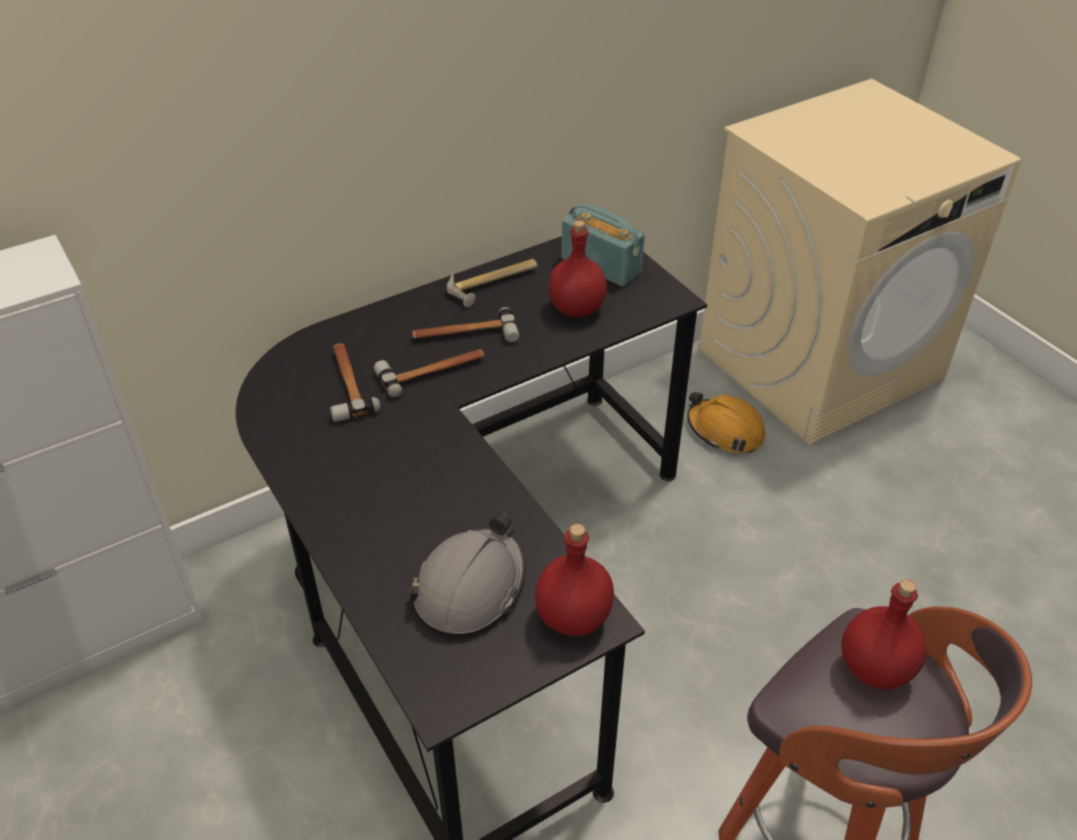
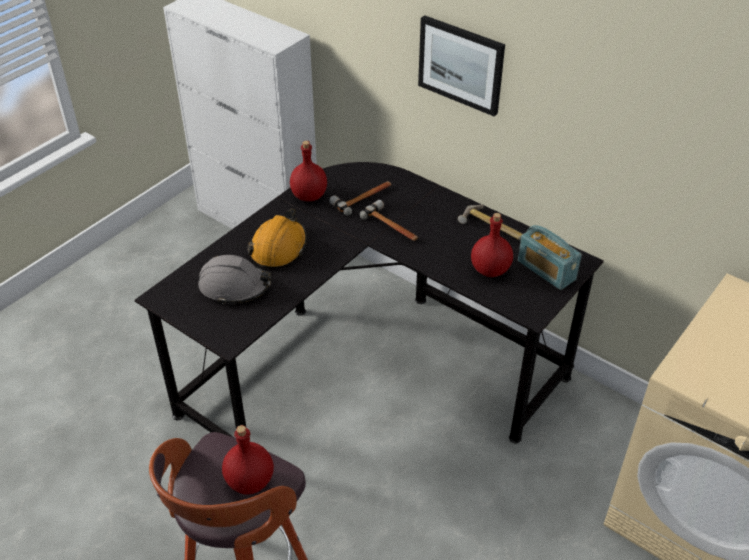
camera: 70 degrees right, 0 degrees up
hammer [412,307,519,343] -> none
red bottle [535,524,614,636] -> red bottle moved to [290,141,327,201]
radio [562,204,645,287] -> radio turned 120 degrees clockwise [518,225,582,290]
orange hard hat [687,392,765,453] -> orange hard hat moved to [248,209,307,269]
none -> picture [418,15,505,116]

